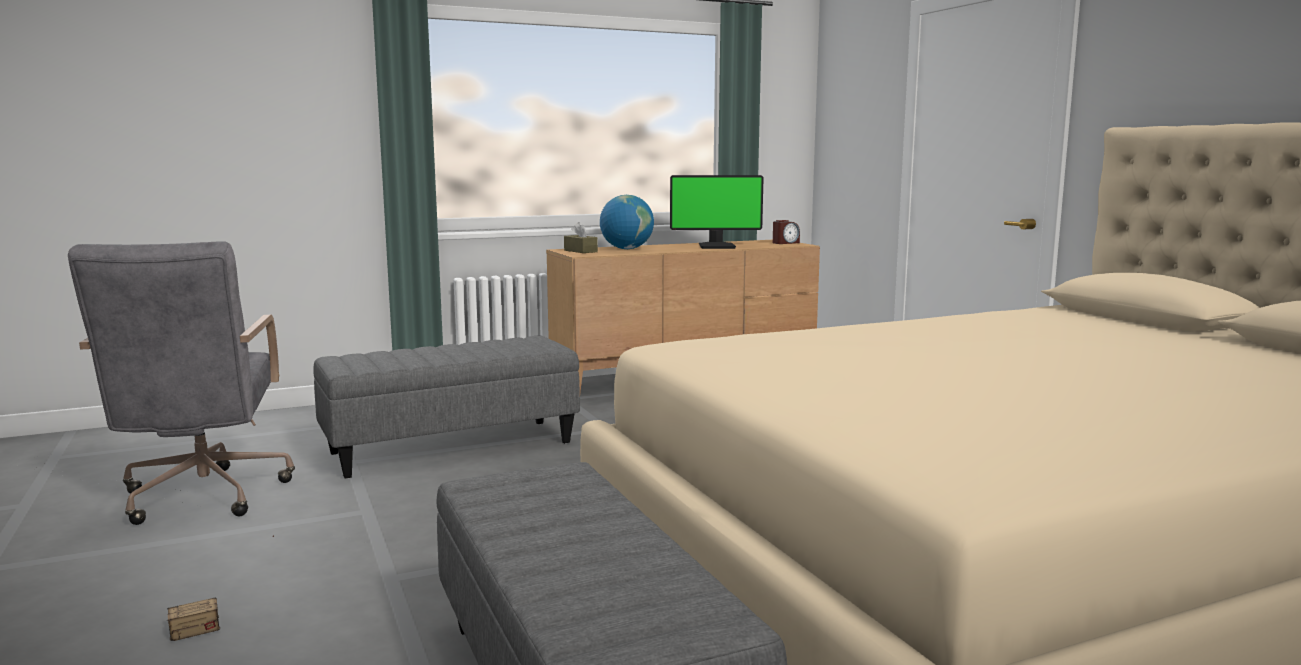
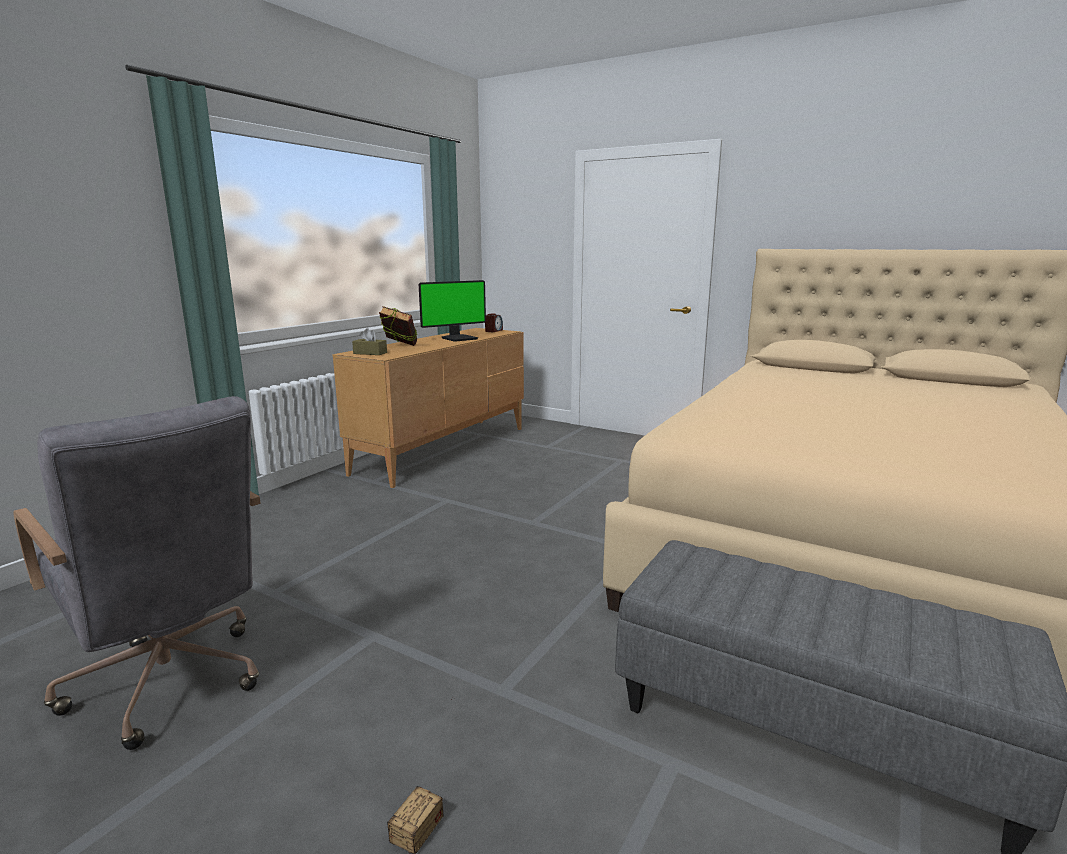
camera: 35 degrees left, 5 degrees up
grey ottoman [313,336,580,479] -> none
globe [600,195,654,249] -> book [379,306,417,346]

